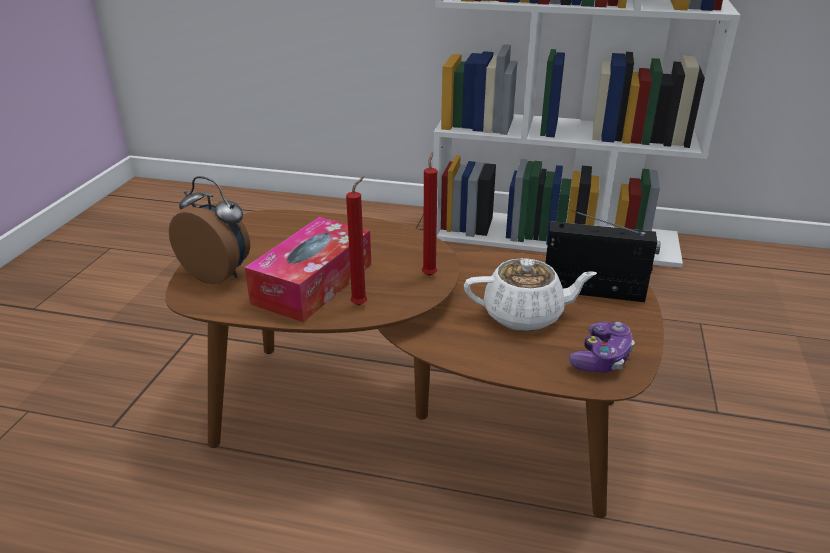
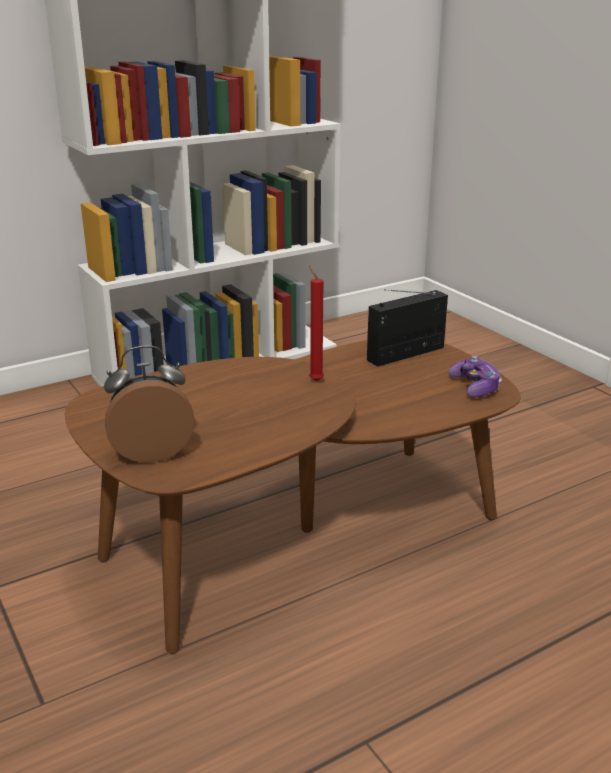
camera: 45 degrees left, 5 degrees down
tissue box [245,217,371,322] -> none
red candle [346,176,367,305] -> none
white teapot [464,258,597,331] -> none

